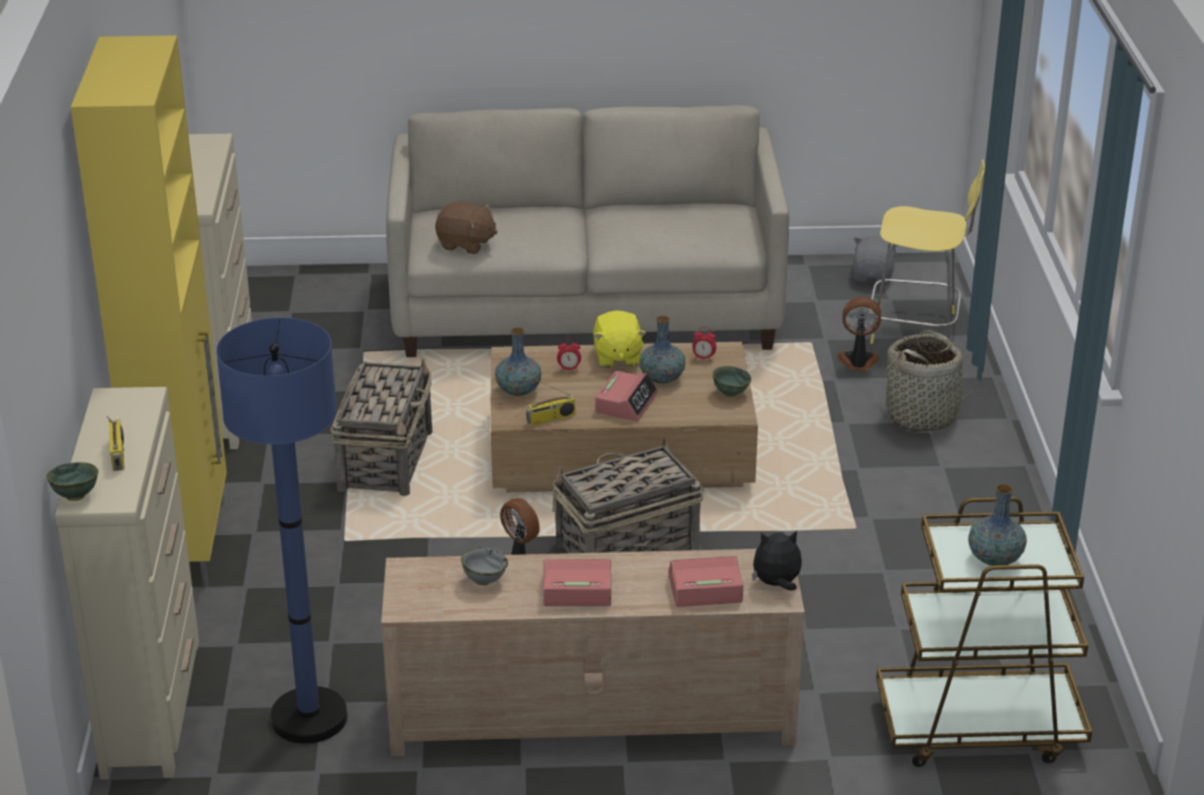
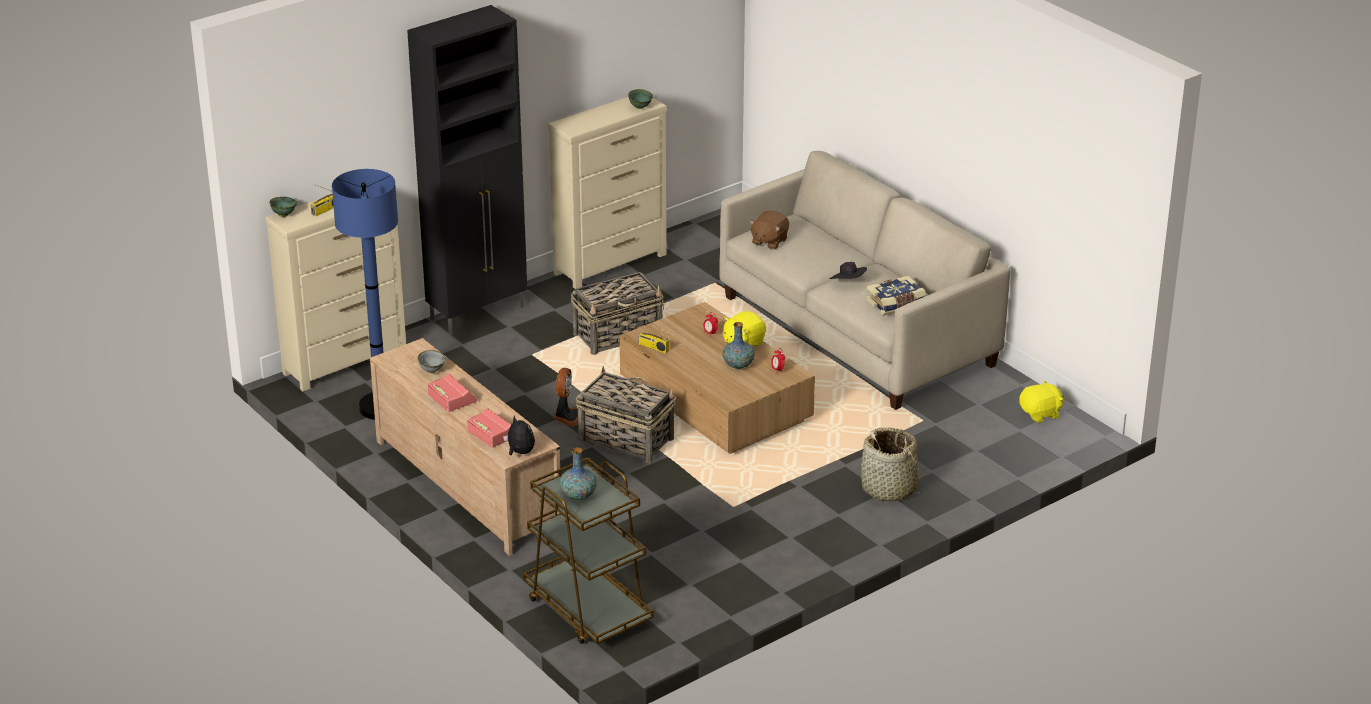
camera: 55 degrees right, 0 degrees up
yellow cabinet [71,35,227,587] -> black cabinet [407,5,527,335]
brown plush toy [435,201,498,254] -> brown plush toy turned 45 degrees clockwise [749,211,789,249]
vase [495,327,541,396] -> none
alarm clock [595,370,658,421] -> none
green bowl [713,366,751,397] -> green bowl moved to [628,89,653,109]
fan [837,297,881,371] -> none
grey plush toy [852,236,898,284] -> yellow plush toy [1019,380,1064,423]
yellow stool [869,160,985,344] -> none
none -> black hat [829,262,867,279]
none -> book [866,276,926,316]

